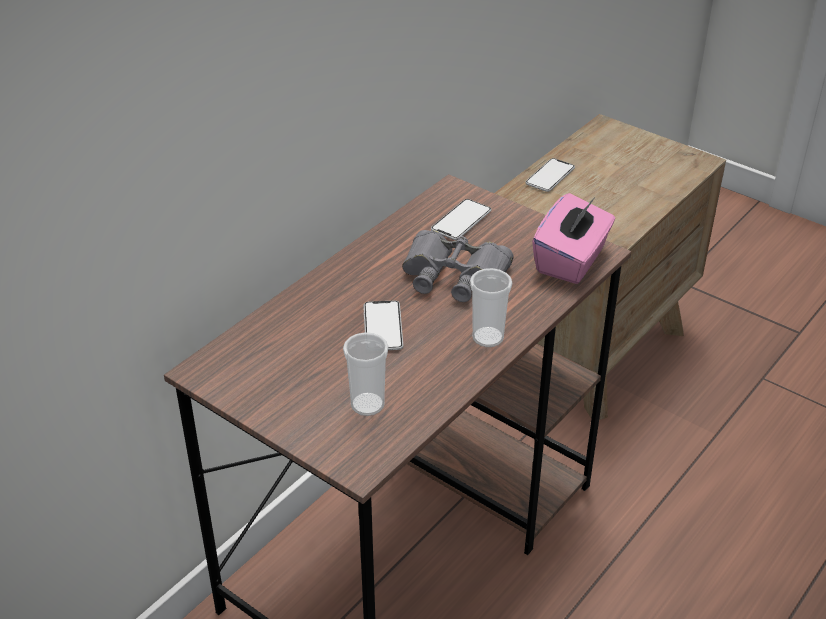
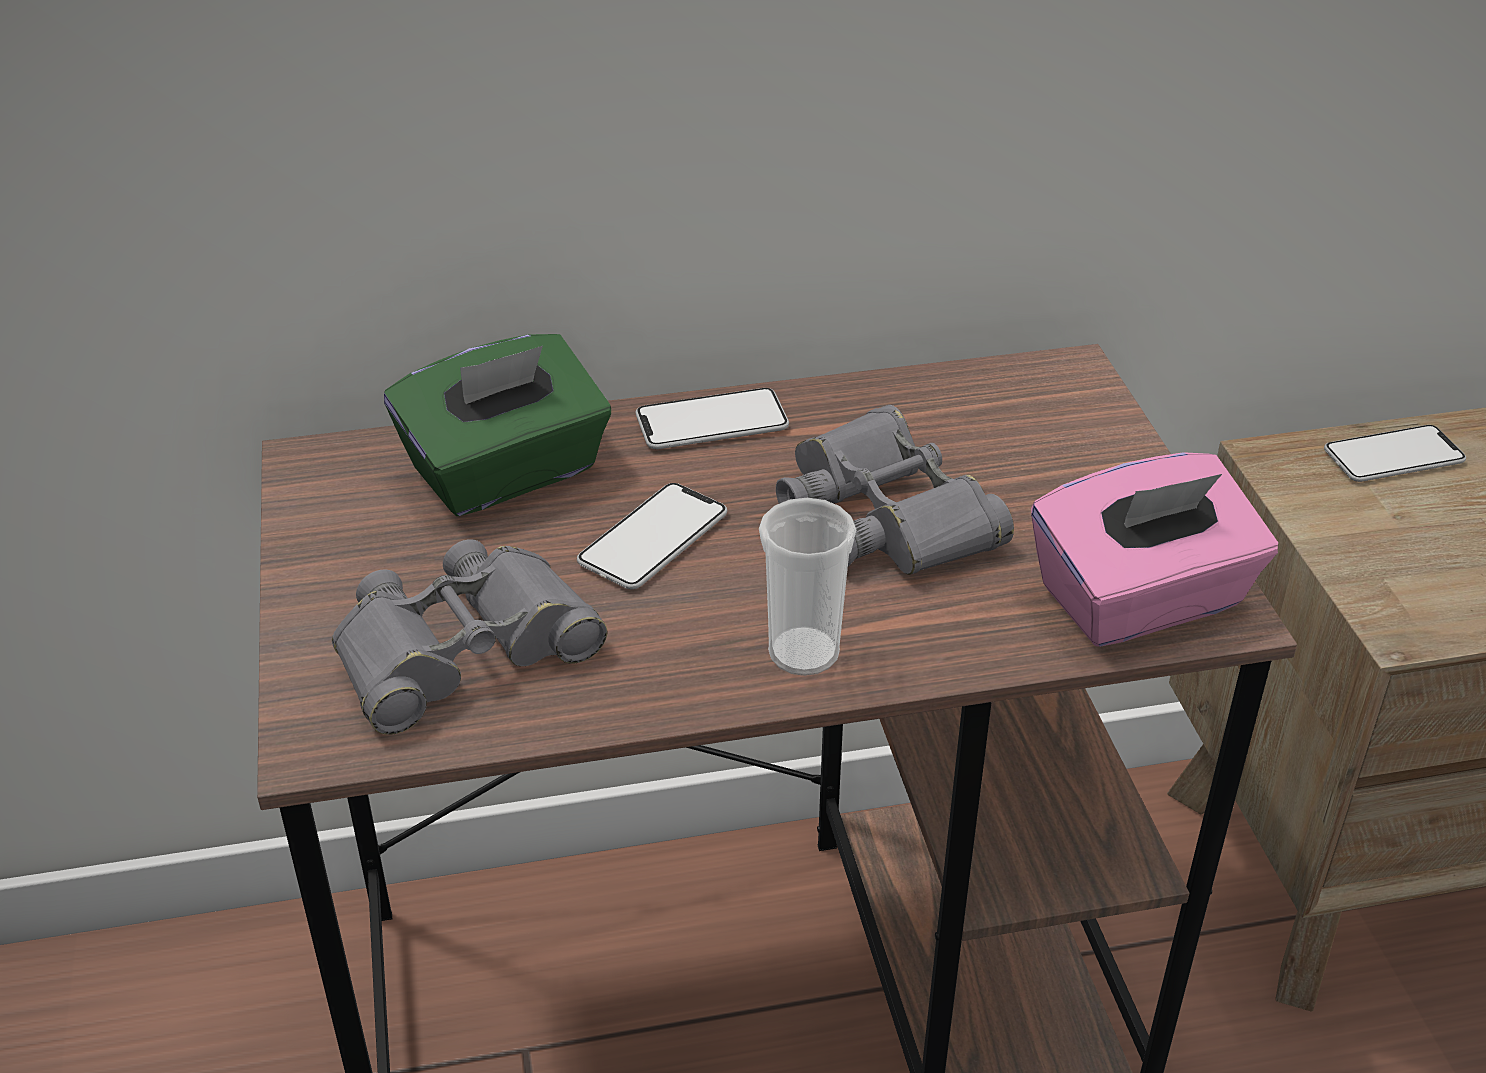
camera: 40 degrees right, 0 degrees up
cup [343,332,389,416] -> grey binoculars [332,539,607,735]
phone [431,199,492,240] -> phone moved to [636,388,789,449]
none -> green tissue box [384,334,611,516]

